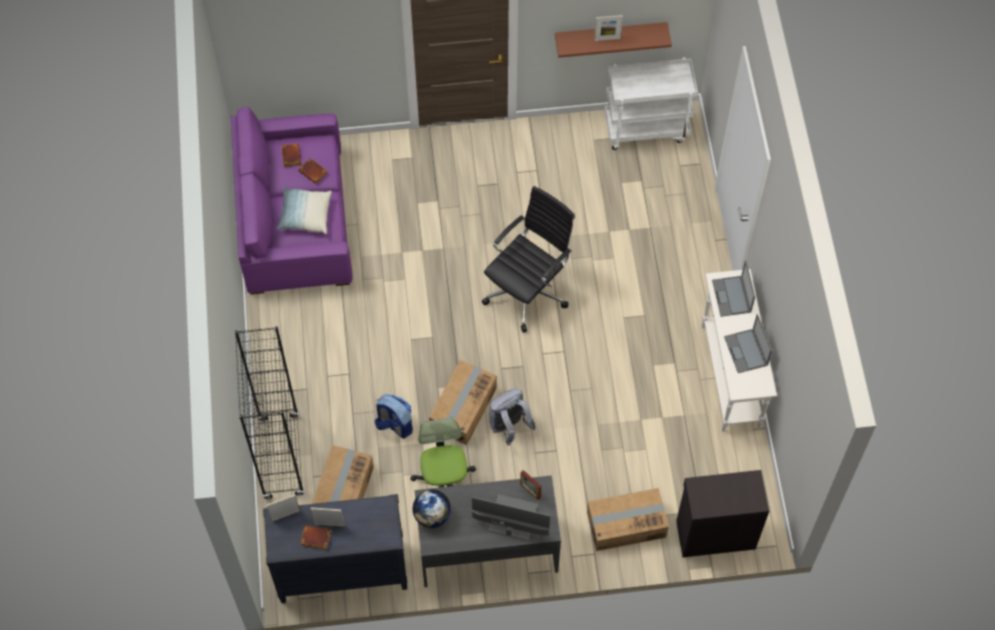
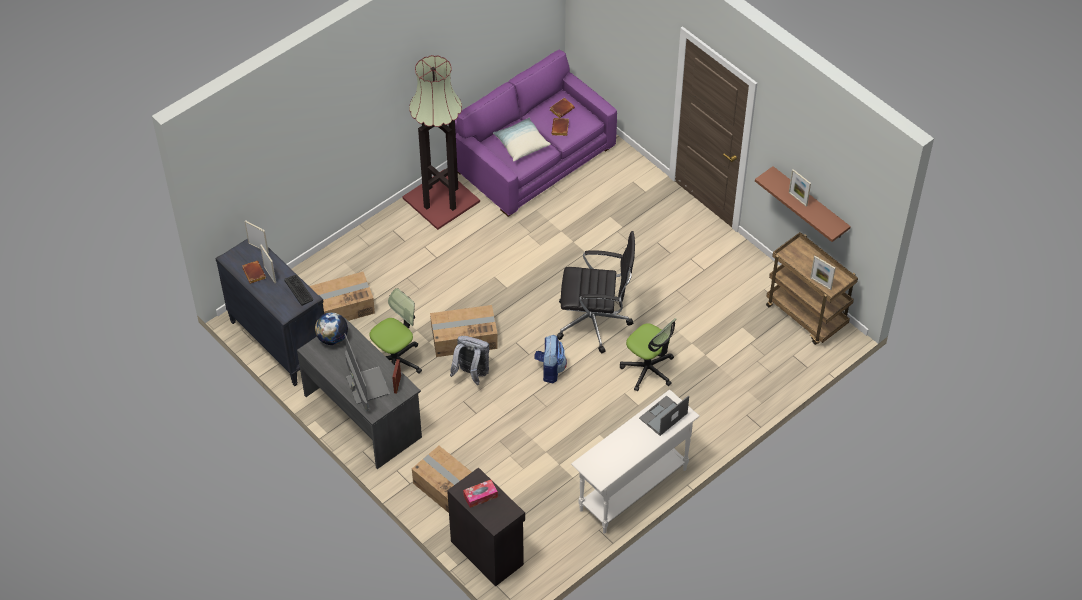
camera: 55 degrees right, 10 degrees down
black bookcase [235,326,305,499] -> none
backpack [375,394,413,439] -> backpack moved to [534,335,567,383]
white cart [605,58,698,150] -> brown cart [766,232,858,345]
laptop [724,314,772,373] -> none
none -> keyboard [284,275,313,306]
none -> floor lamp [402,55,480,230]
none -> tissue box [463,480,498,508]
none -> office chair [620,318,677,391]
none -> picture frame [810,256,836,290]

